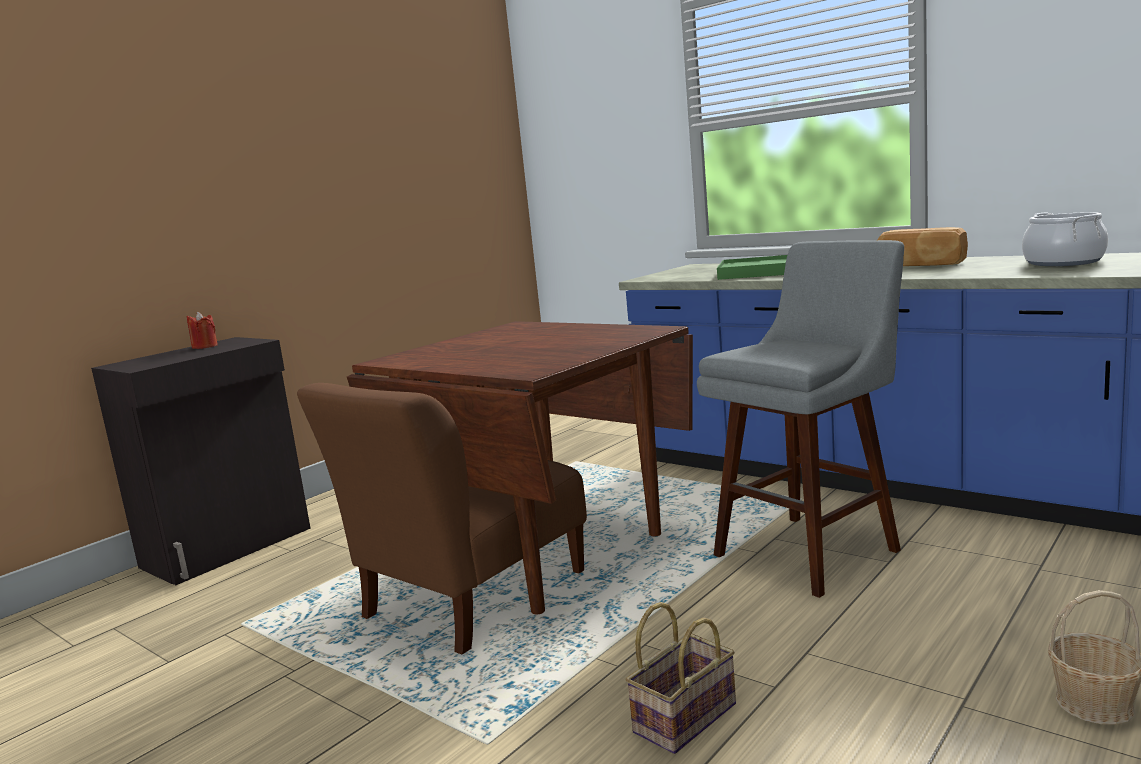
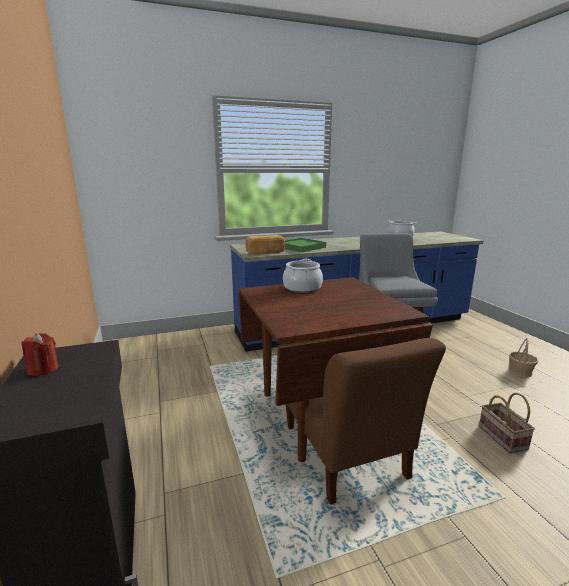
camera: 60 degrees left, 5 degrees up
bread [877,227,968,266] -> bread moved to [245,235,285,254]
none -> cooking pot [283,259,323,293]

